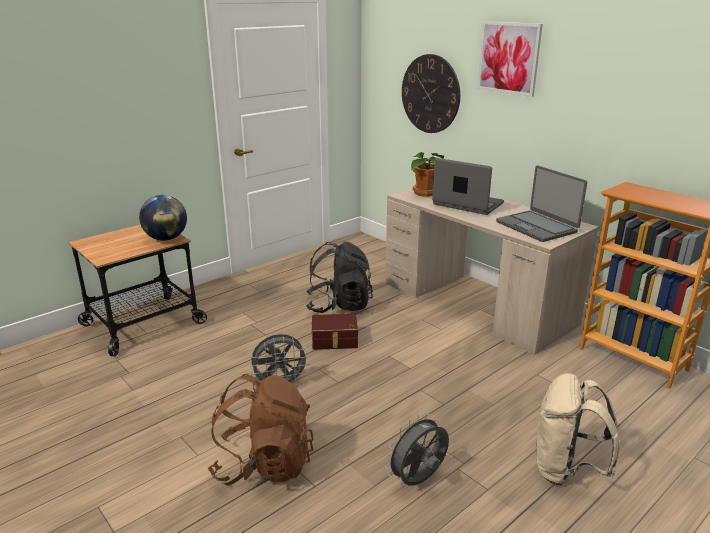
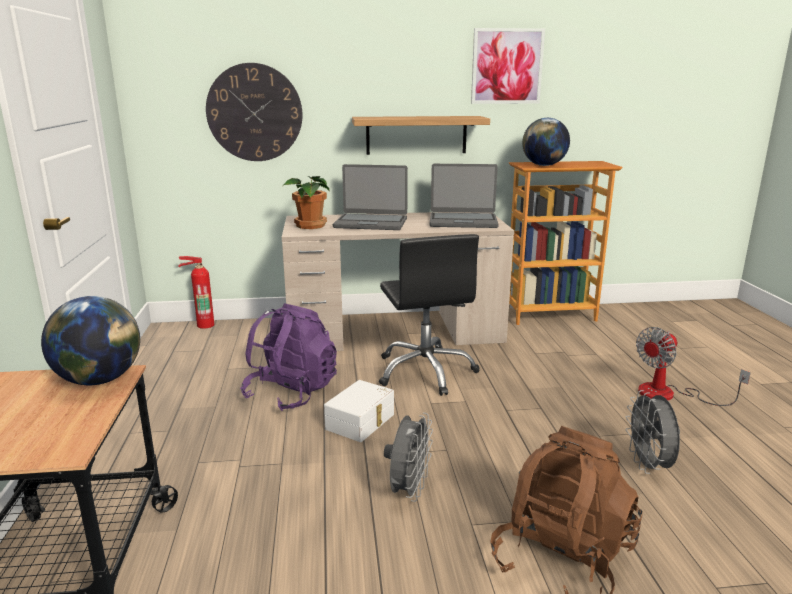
camera: 55 degrees left, 5 degrees down
black backpack [306,242,373,313] -> purple backpack [240,303,337,411]
brown storage box [312,314,358,350] -> white storage box [324,380,394,442]
laptop [432,158,504,215] -> laptop turned 150 degrees counterclockwise [333,164,408,230]
picture [478,21,543,97] -> picture moved to [471,28,545,104]
beige backpack [536,373,620,485] -> fan [636,327,751,406]
none -> fire extinguisher [178,256,214,329]
none -> shelf [352,116,490,155]
none -> black office chair [379,234,480,396]
none -> globe [522,118,570,166]

